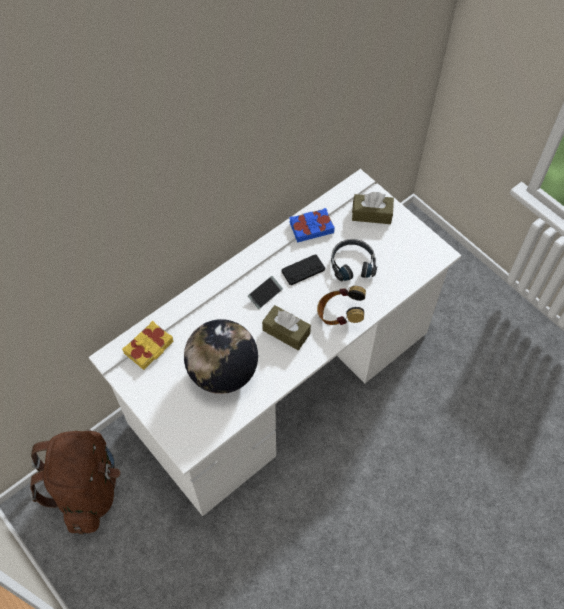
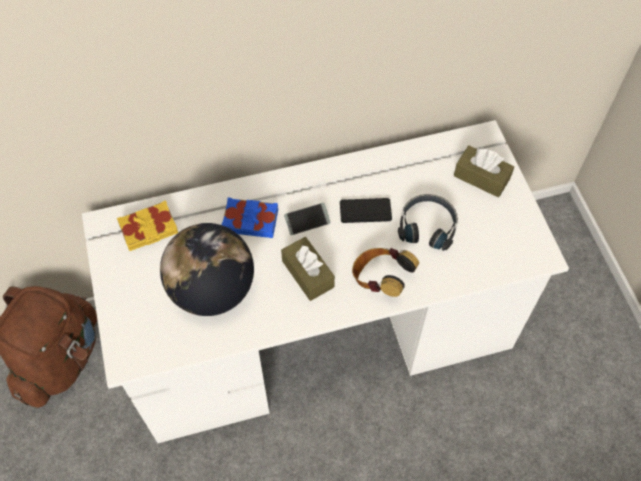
camera: 25 degrees right, 0 degrees up
blue book [290,208,335,243] -> blue book moved to [222,198,278,238]

